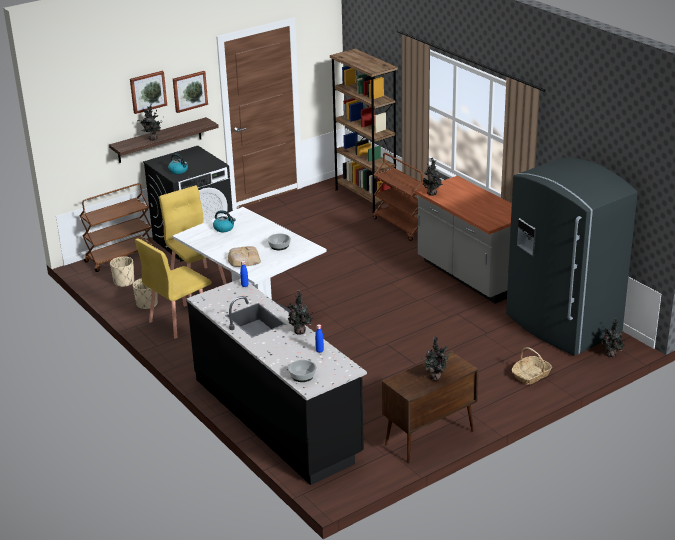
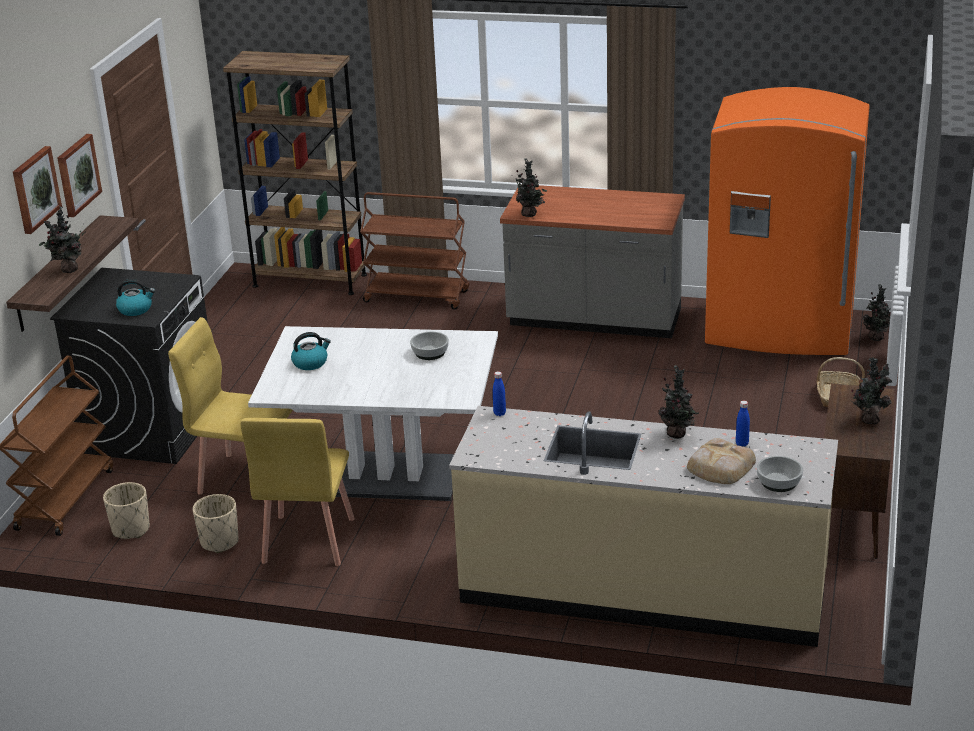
camera: 40 degrees left, 0 degrees up
black counter [186,279,367,485] -> beige counter [449,406,838,647]
bread [228,246,261,267] -> bread moved to [687,438,756,484]
grey fridge [506,158,638,356] -> orange fridge [705,87,870,355]

